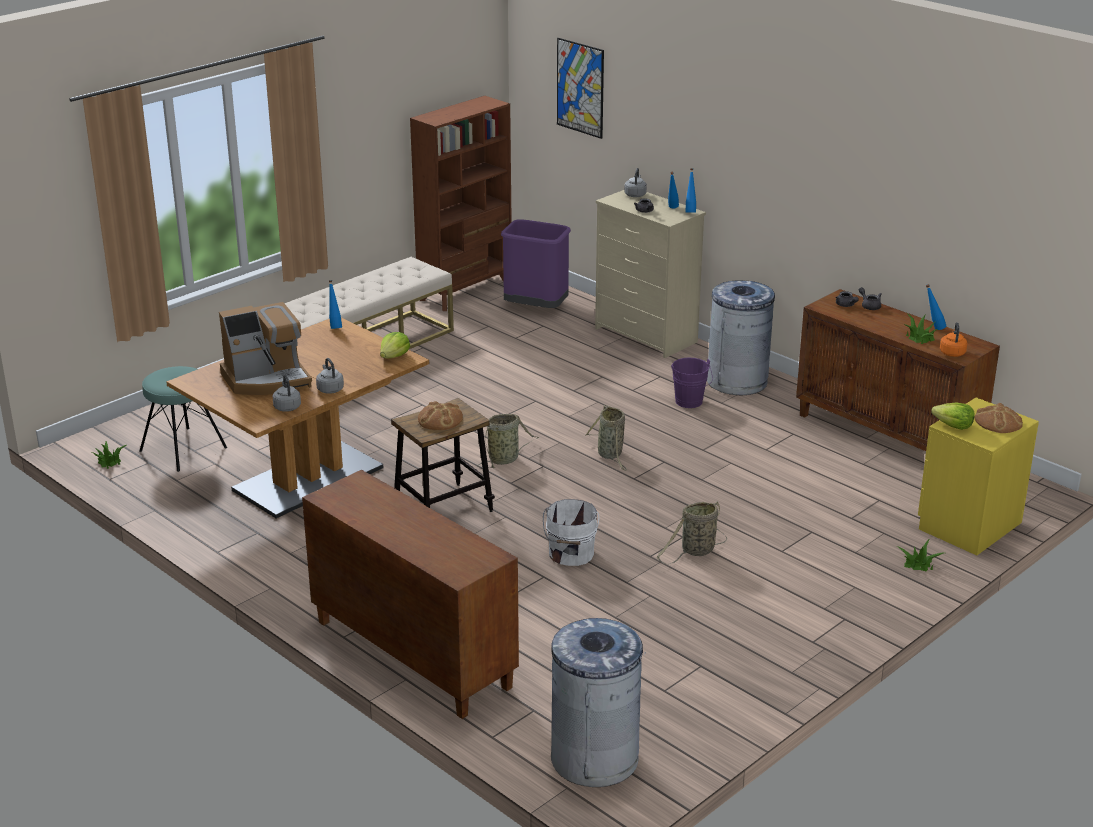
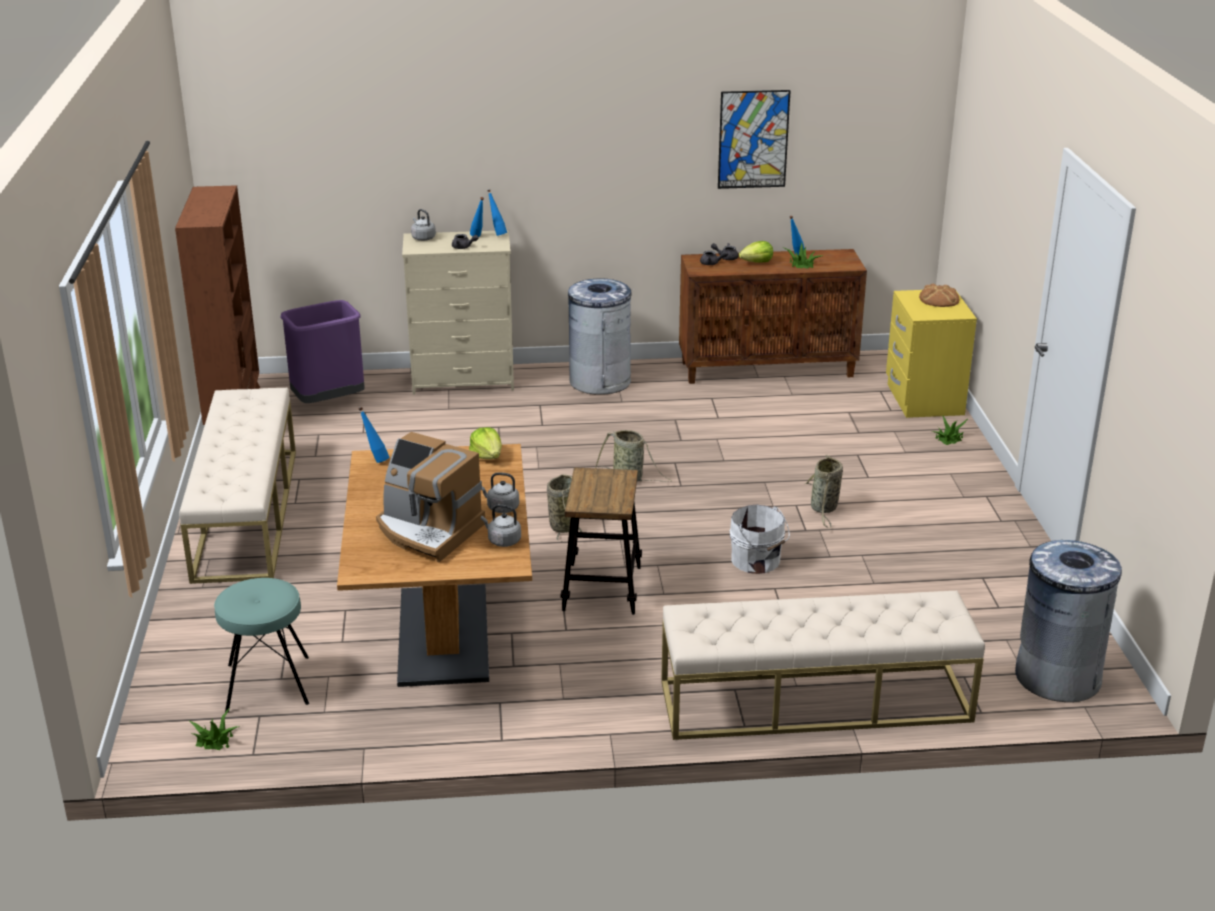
camera: 50 degrees left, 0 degrees up
coffee machine [219,302,312,395] -> coffee machine turned 105 degrees clockwise [376,432,485,562]
brown cabinet [302,470,519,719] -> beige bench [661,591,985,740]
bread [418,401,463,430] -> none
picture [557,38,604,139] -> picture moved to [718,90,791,189]
purple bucket [671,357,713,408] -> none
lettuce [931,403,975,430] -> lettuce moved to [739,241,773,263]
orange kettle [940,322,967,357] -> none

